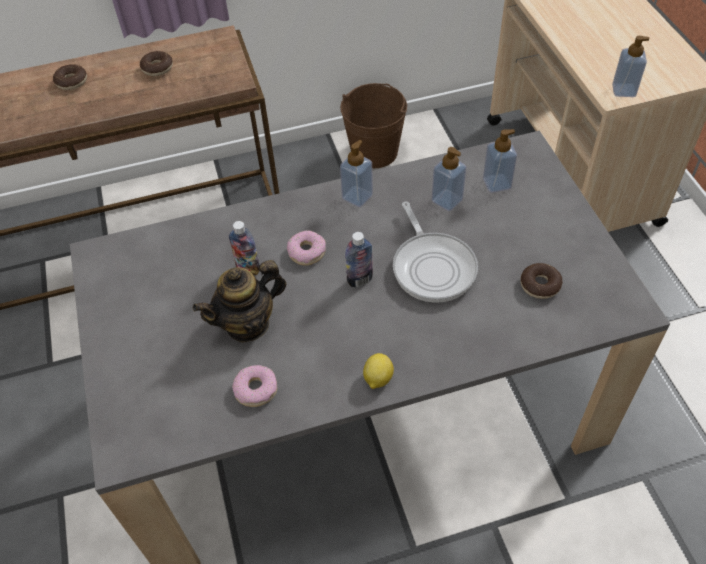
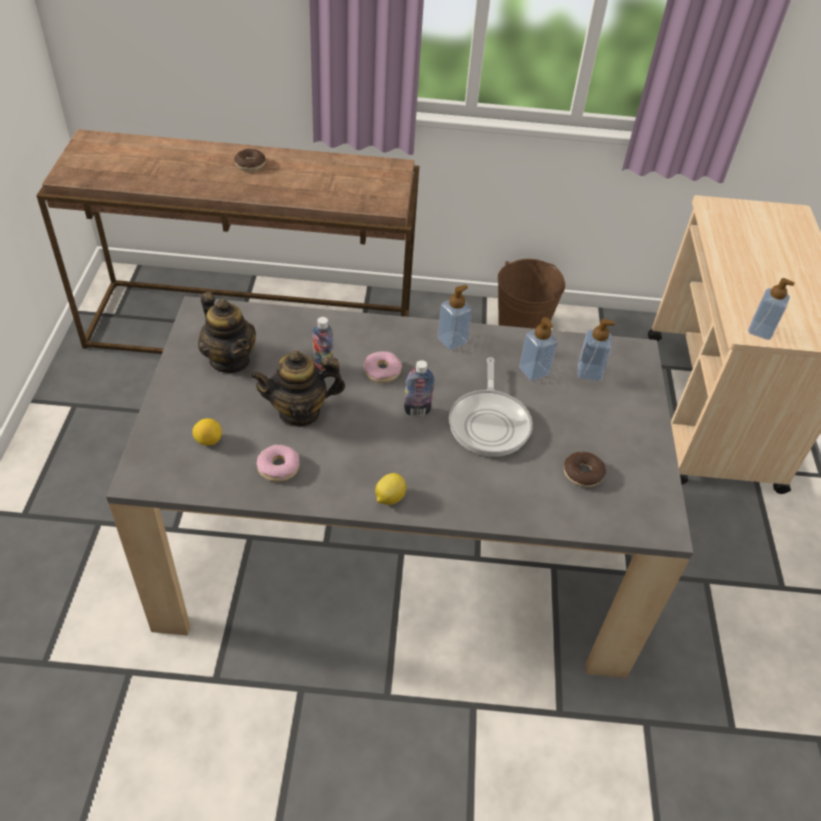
camera: 15 degrees right, 5 degrees down
donut [140,51,173,76] -> none
none -> lemon [192,418,222,446]
none -> teapot [198,292,256,373]

